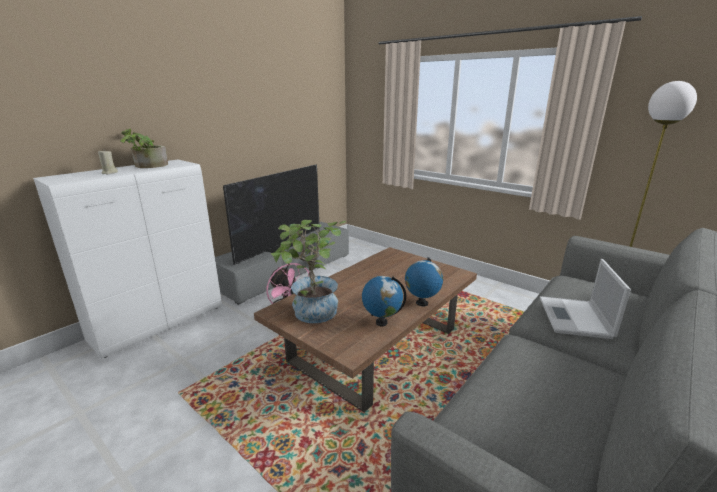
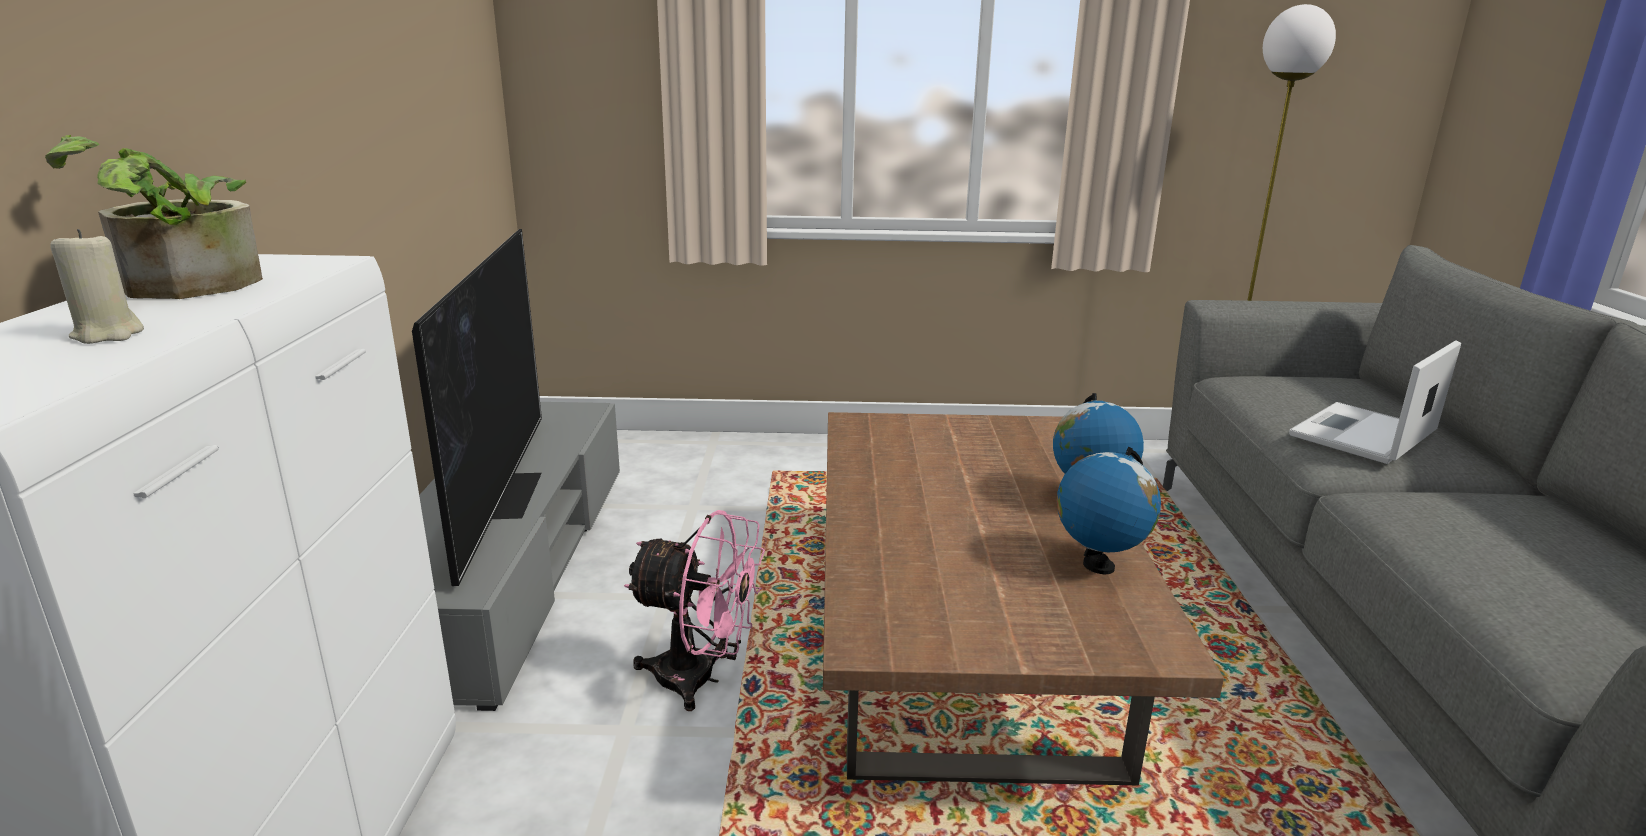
camera: 40 degrees left, 0 degrees up
potted plant [271,220,346,323] -> none
laptop [540,259,631,339] -> laptop turned 75 degrees clockwise [1289,340,1461,464]

